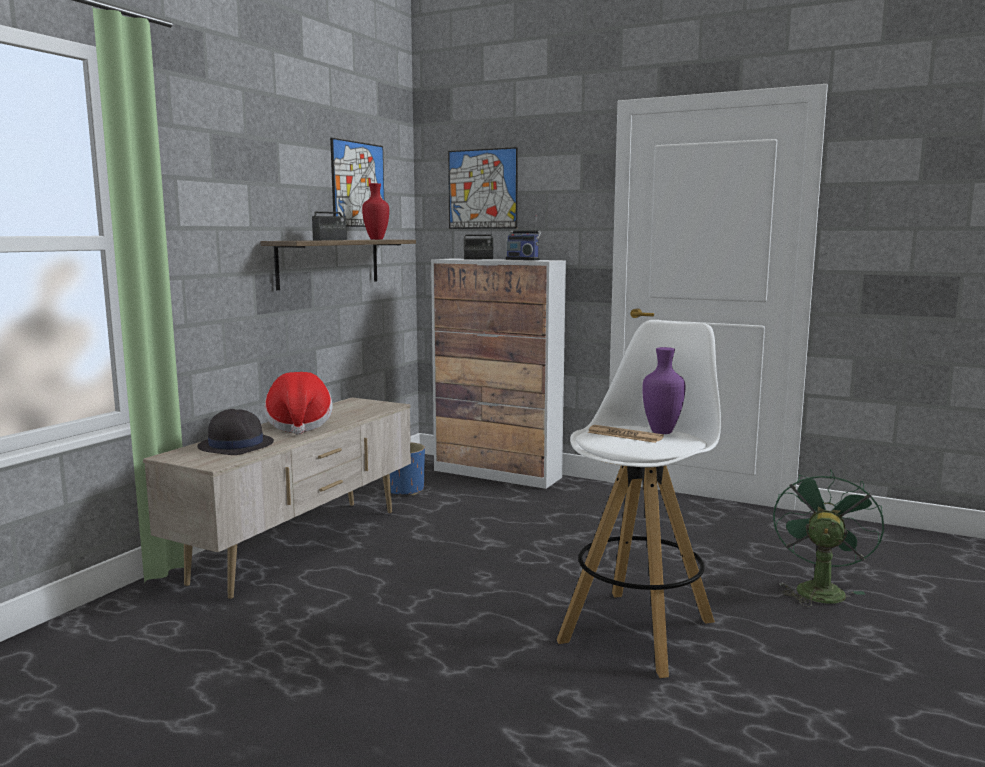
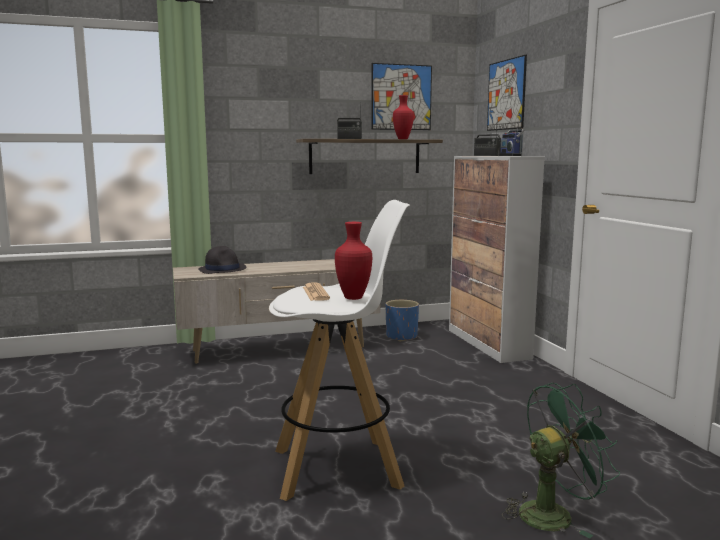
camera: 45 degrees right, 0 degrees up
hat [264,372,333,435] -> none
purple vase [642,347,685,434] -> red vase [335,222,372,300]

